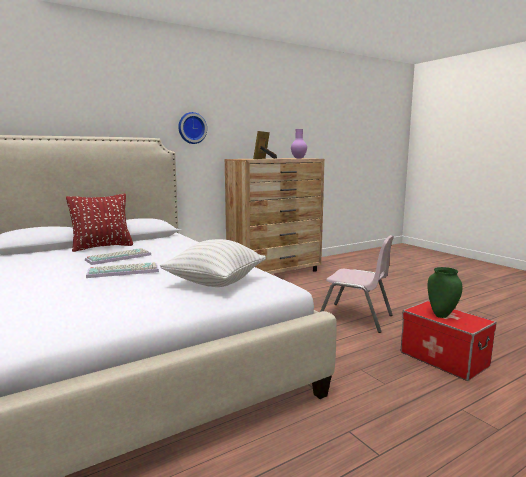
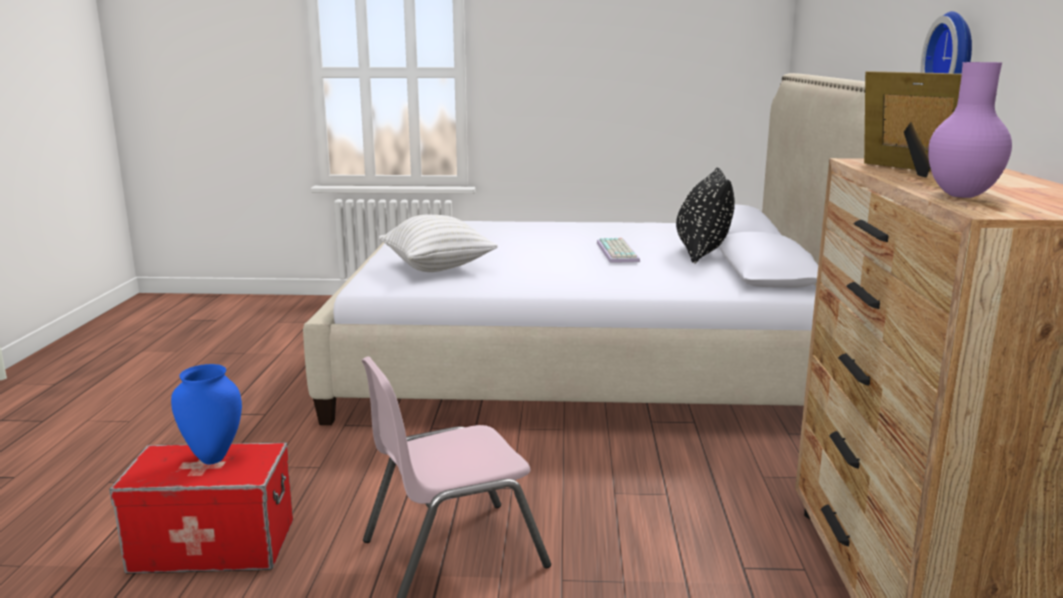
camera: 125 degrees right, 5 degrees up
red pillow [66,194,133,252] -> black pillow [676,168,735,264]
keyboard [86,262,159,278] -> none
green vase [427,267,462,318] -> blue vase [171,364,242,465]

